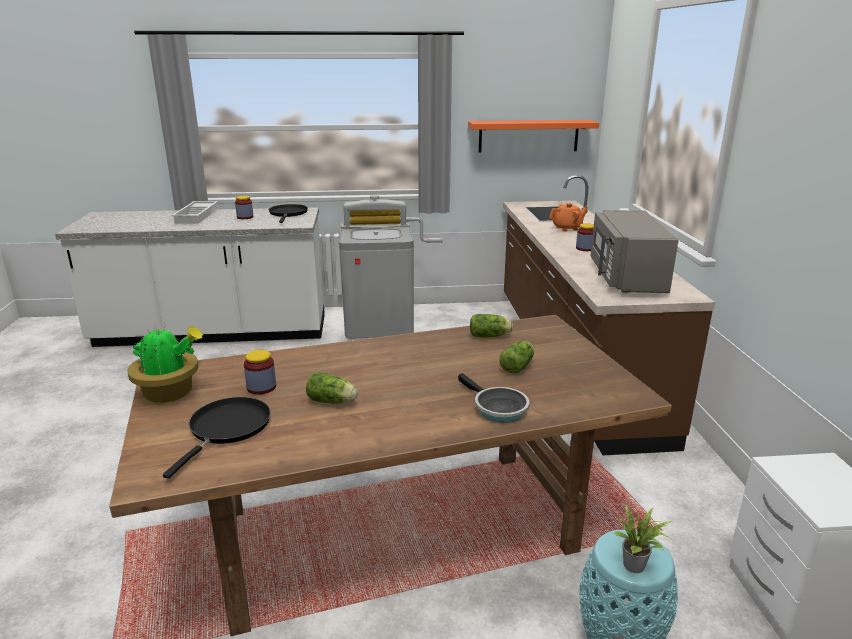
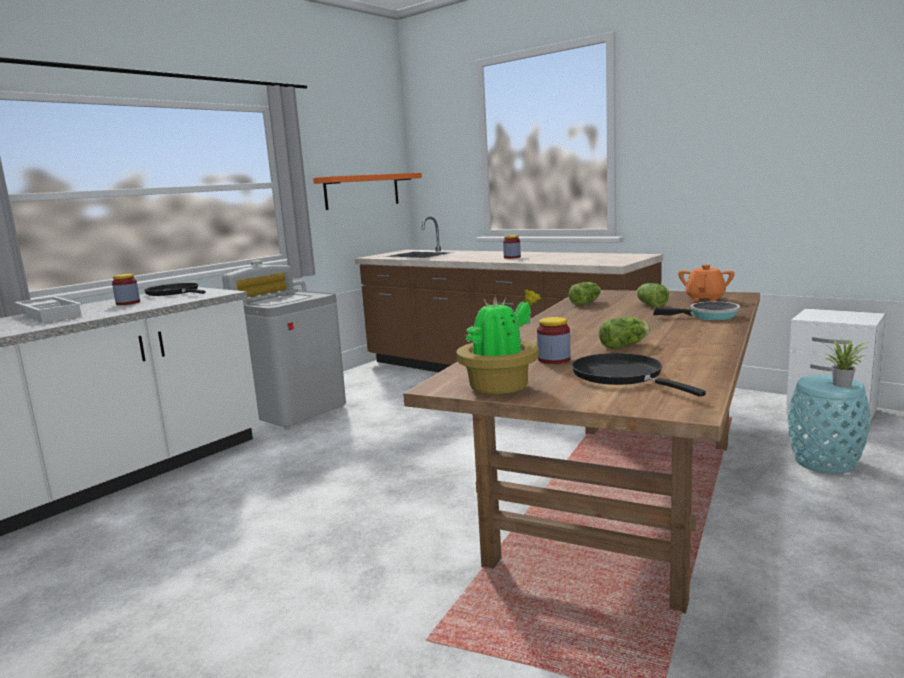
camera: 45 degrees left, 10 degrees down
orange teapot [549,203,588,231] -> orange teapot moved to [678,264,735,302]
grey microwave [591,210,678,293] -> none

